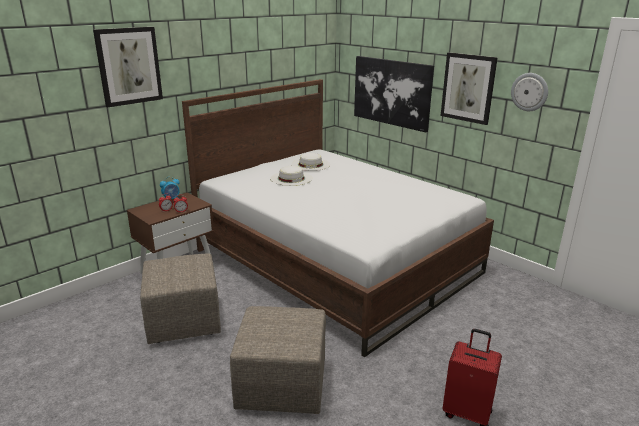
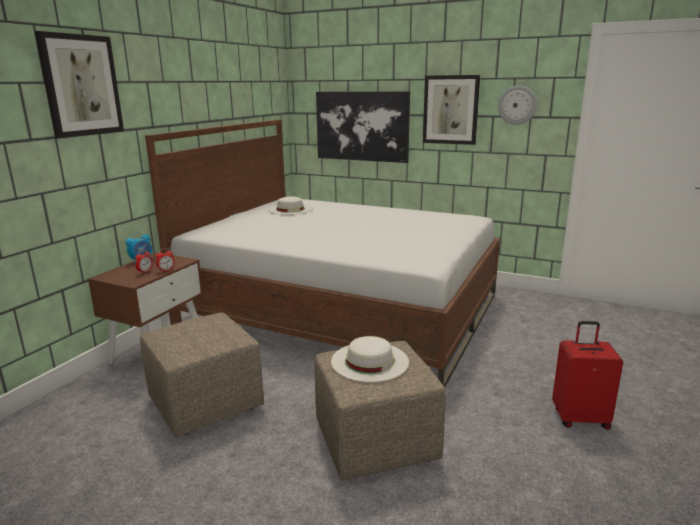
camera: 20 degrees left, 5 degrees down
white hat [270,166,312,186] -> white hat moved to [331,336,409,382]

